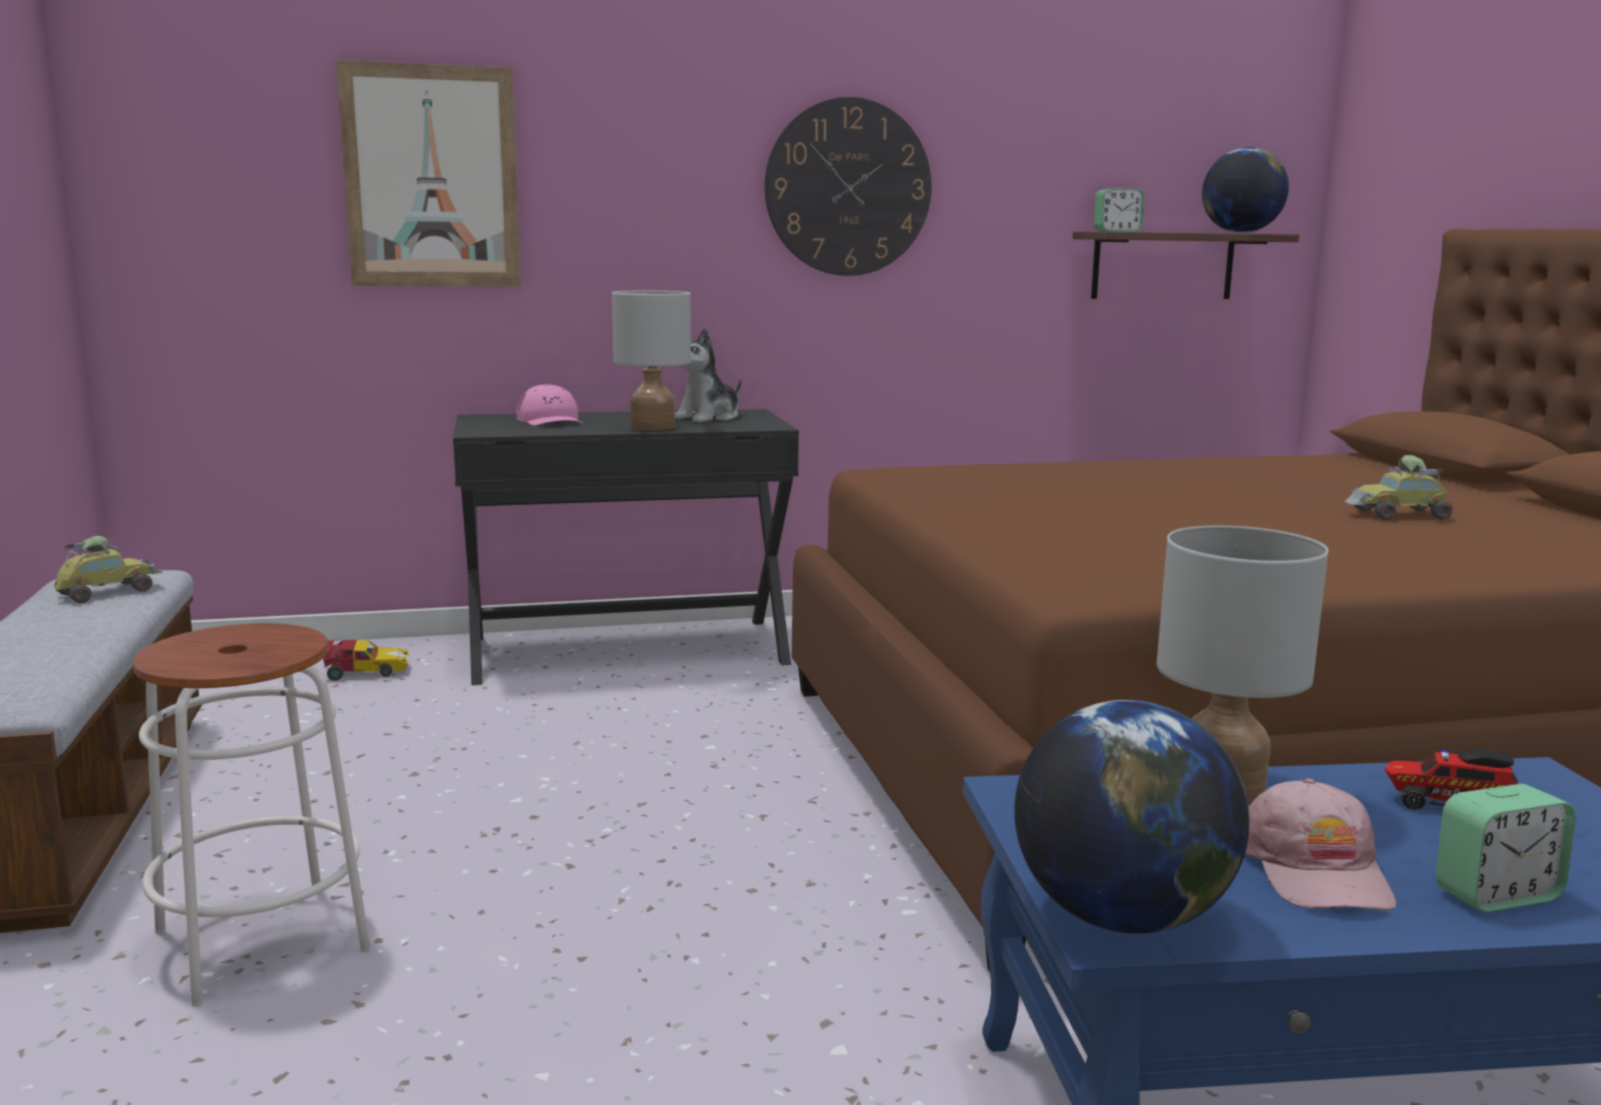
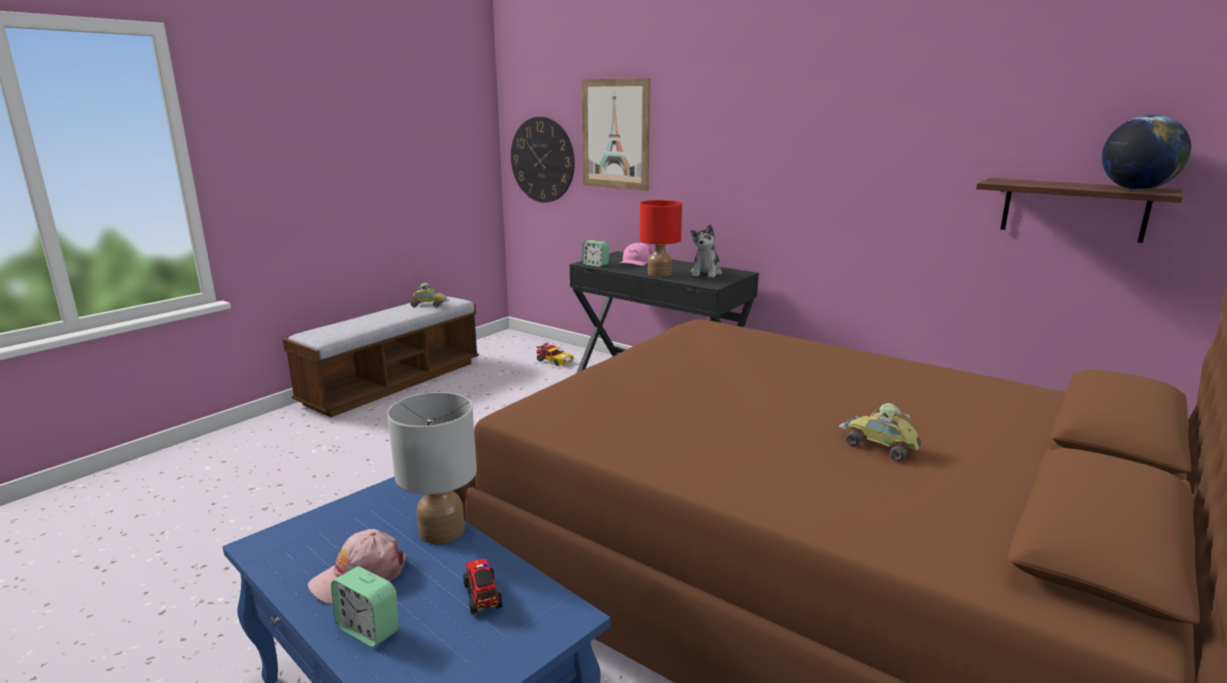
camera: 50 degrees right, 5 degrees up
white stool [133,623,371,1007] -> none
grey table lamp [612,291,691,431] -> red table lamp [640,200,682,277]
plush toy [675,328,741,423] -> plush toy turned 75 degrees counterclockwise [691,224,722,278]
wall clock [765,97,932,276] -> wall clock moved to [511,117,575,203]
globe [1014,700,1249,933] -> none
alarm clock [1094,188,1144,232] -> alarm clock moved to [582,240,609,267]

